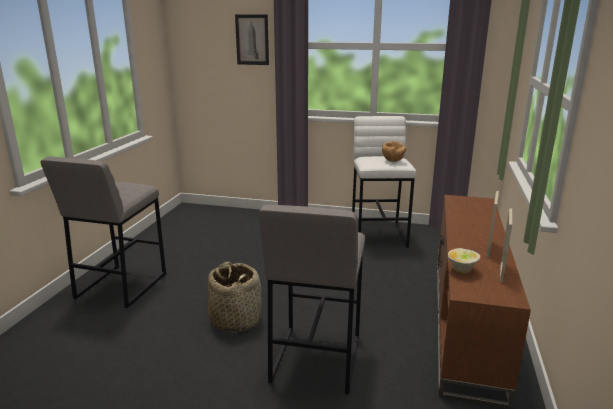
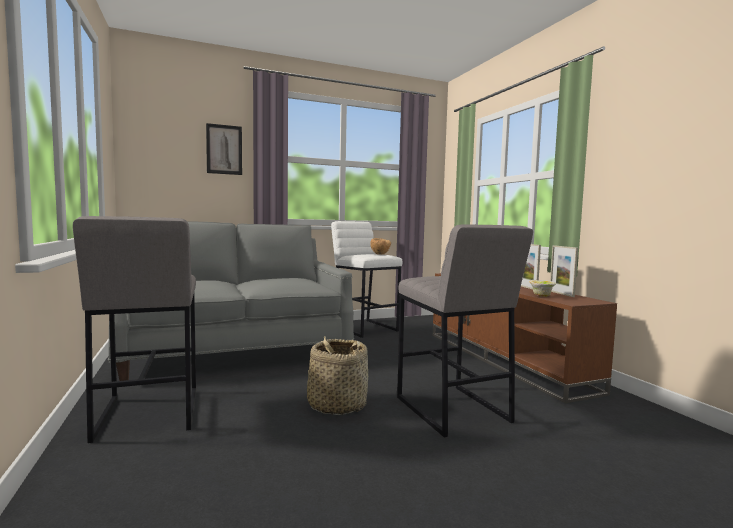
camera: 35 degrees left, 15 degrees down
none -> grey sofa [108,221,354,381]

